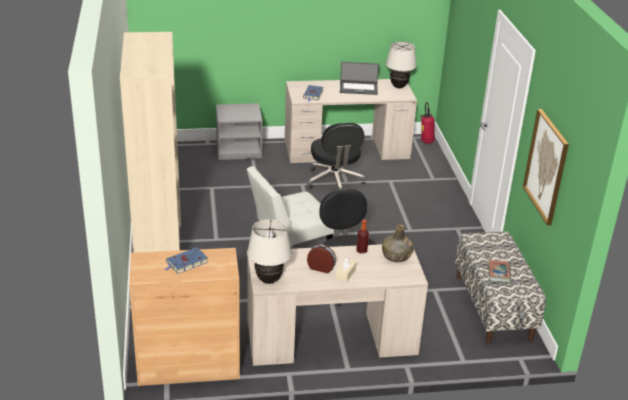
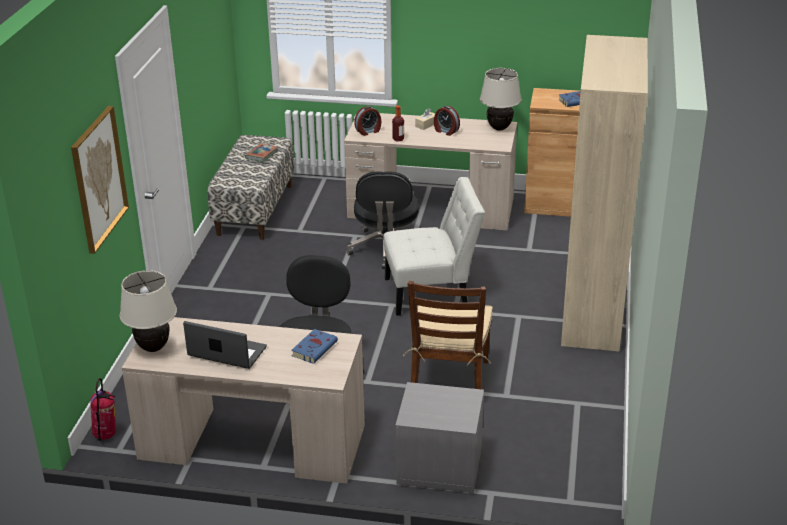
camera: 160 degrees left, 0 degrees up
green bottle [382,225,414,262] -> alarm clock [354,106,381,136]
picture [523,109,569,225] -> picture moved to [71,106,129,254]
none -> brown chair [403,281,493,389]

